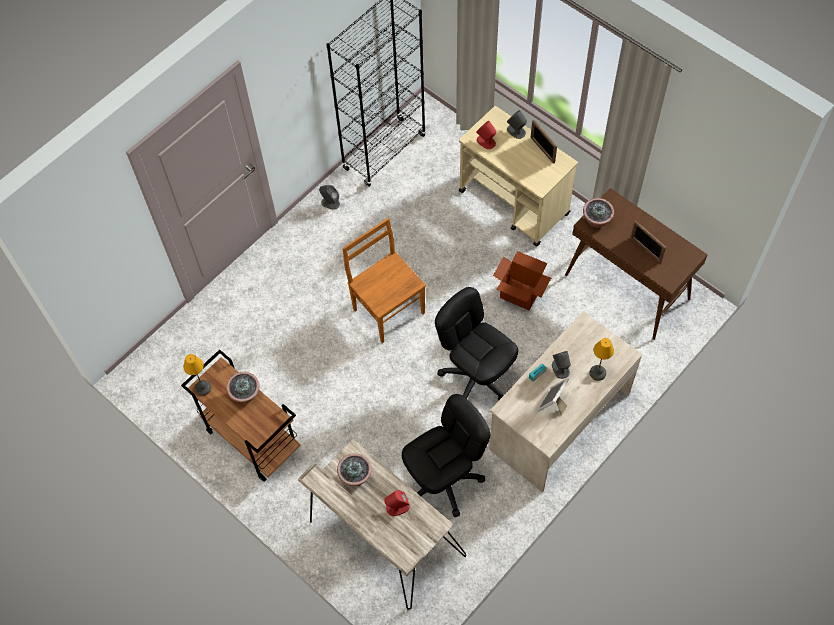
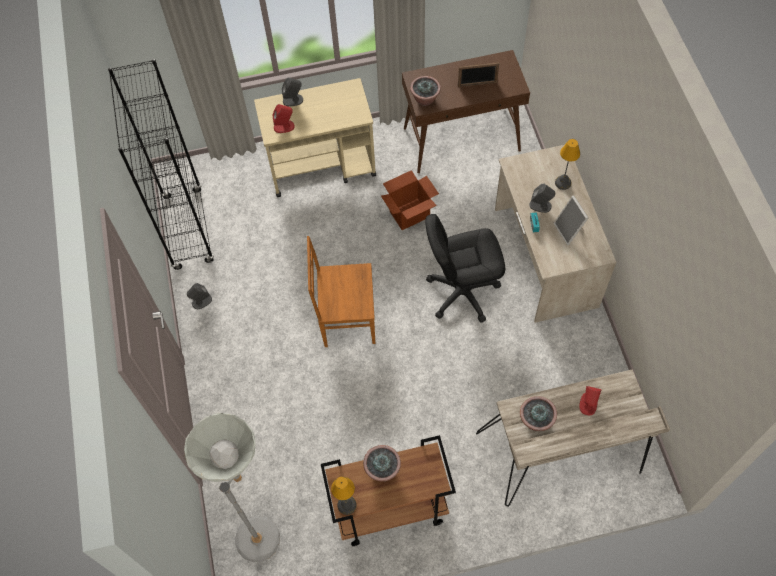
camera: 55 degrees left, 0 degrees up
black office chair [402,394,490,517] -> none
picture frame [531,120,557,164] -> none
none -> grey floor lamp [184,413,280,562]

